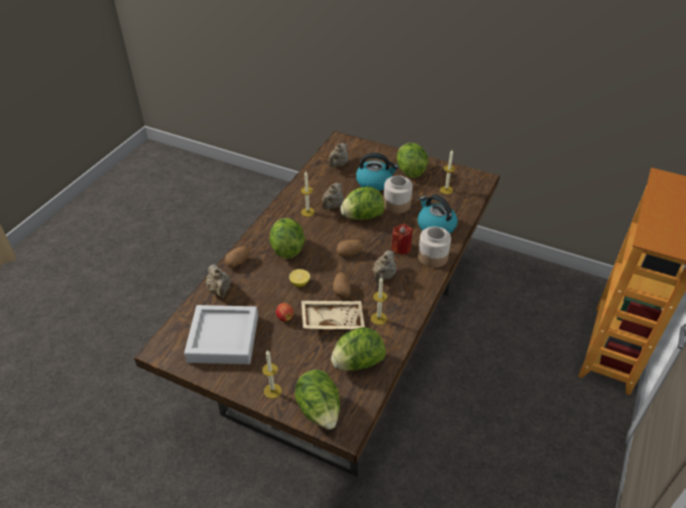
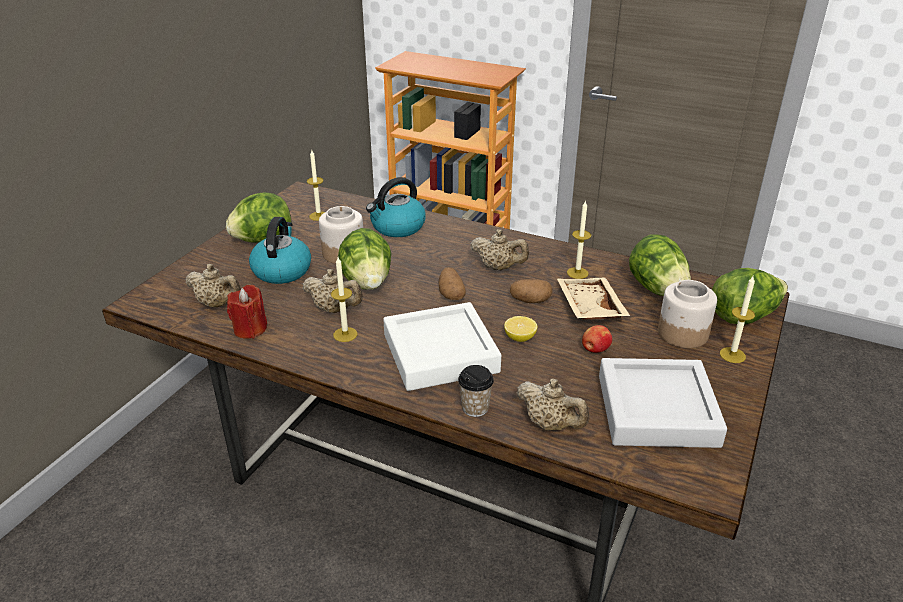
camera: 90 degrees left, 10 degrees down
beige teapot [206,264,231,298] -> beige teapot turned 60 degrees clockwise [517,379,589,431]
potato [225,246,250,268] -> cup [458,365,494,417]
lettuce [269,218,305,259] -> white tray [383,302,501,391]
red candle [392,224,413,255] -> red candle moved to [227,285,267,339]
jar [418,227,451,268] -> jar moved to [658,280,717,348]

